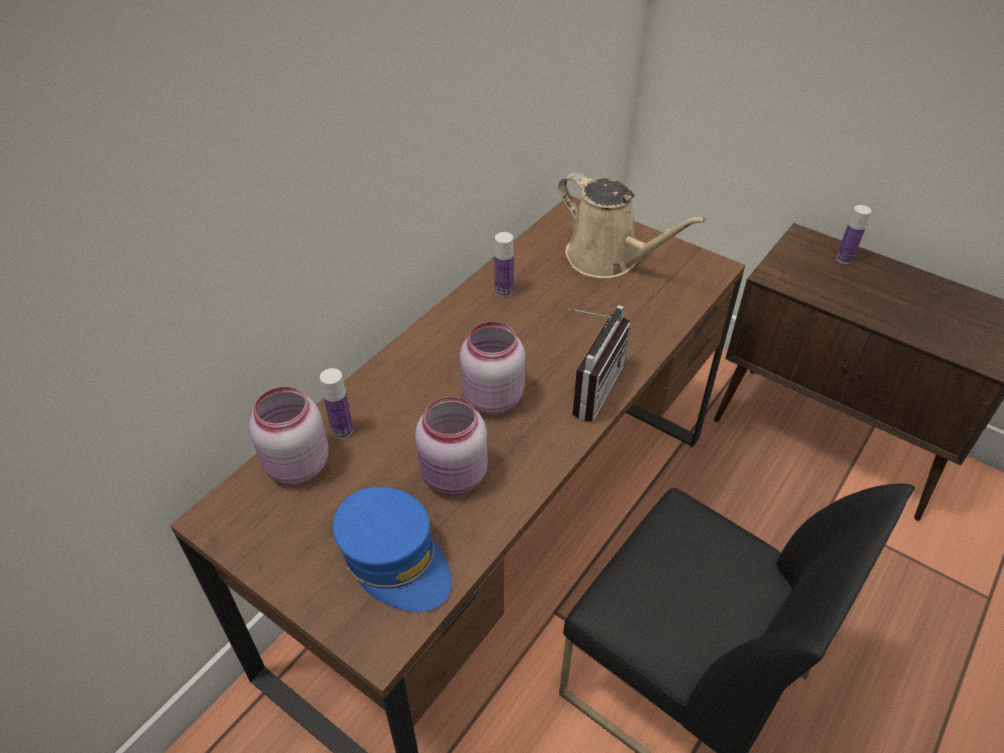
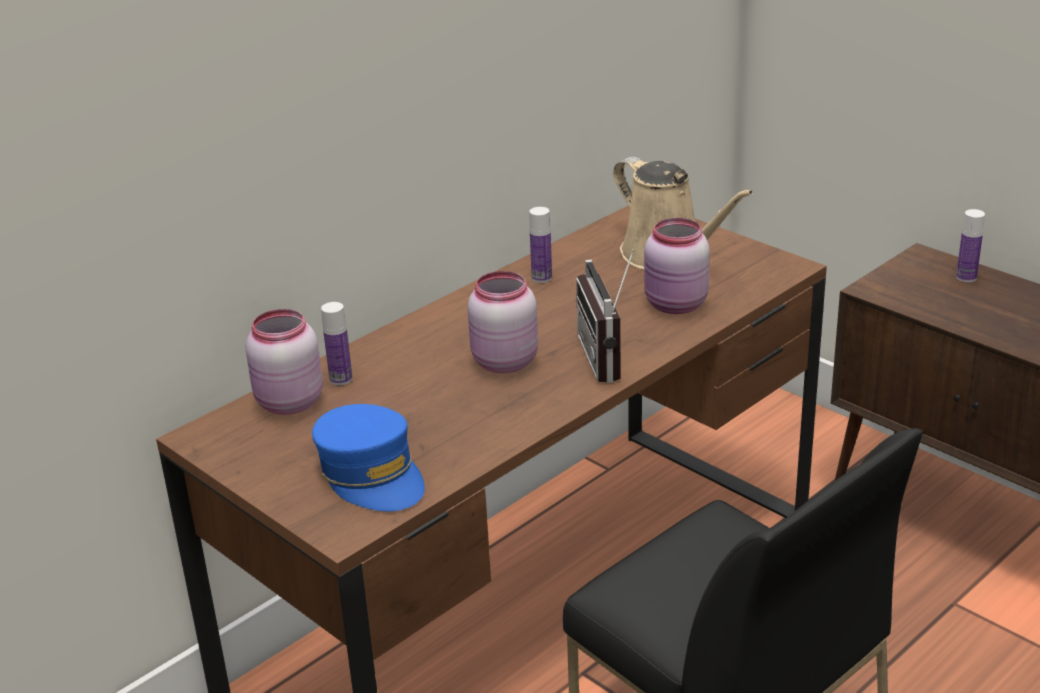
camera: 10 degrees right, 15 degrees down
pink jar [415,397,488,496] -> pink jar moved to [644,218,710,314]
radio [568,305,630,422] -> radio turned 135 degrees clockwise [576,249,634,383]

